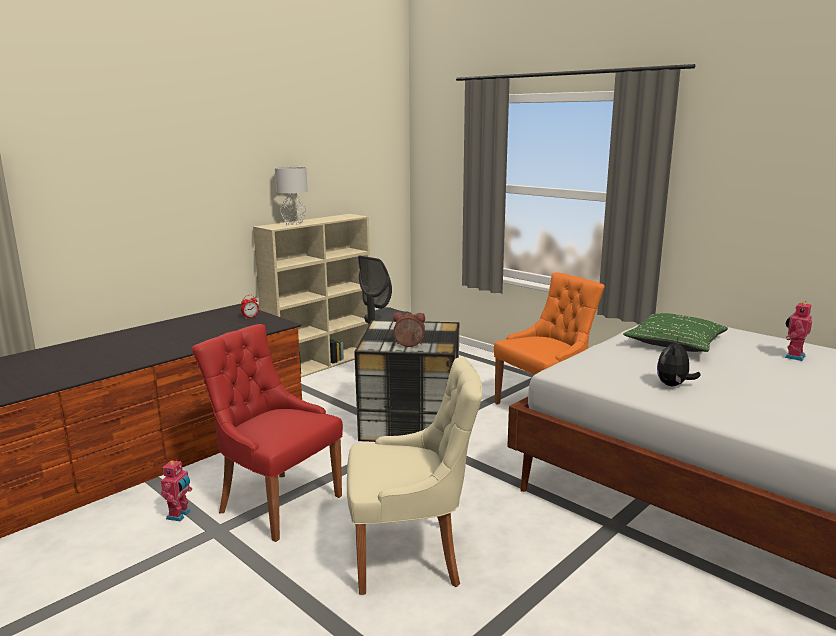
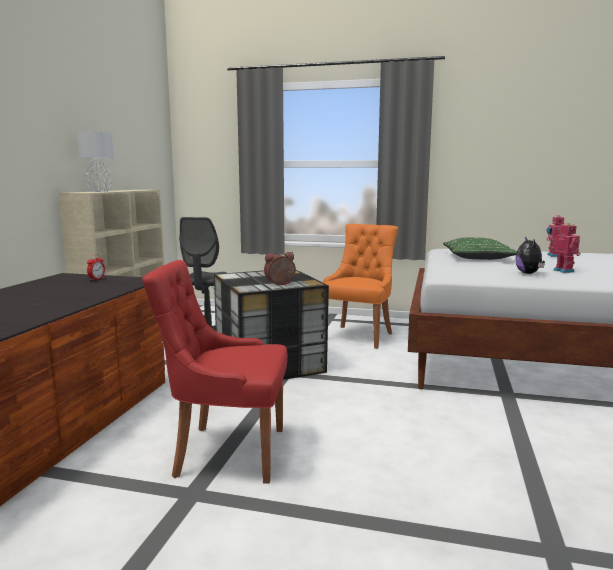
camera: 30 degrees left, 5 degrees down
toy robot [161,459,192,522] -> toy robot moved to [553,223,581,273]
beige chair [347,357,482,595] -> none

